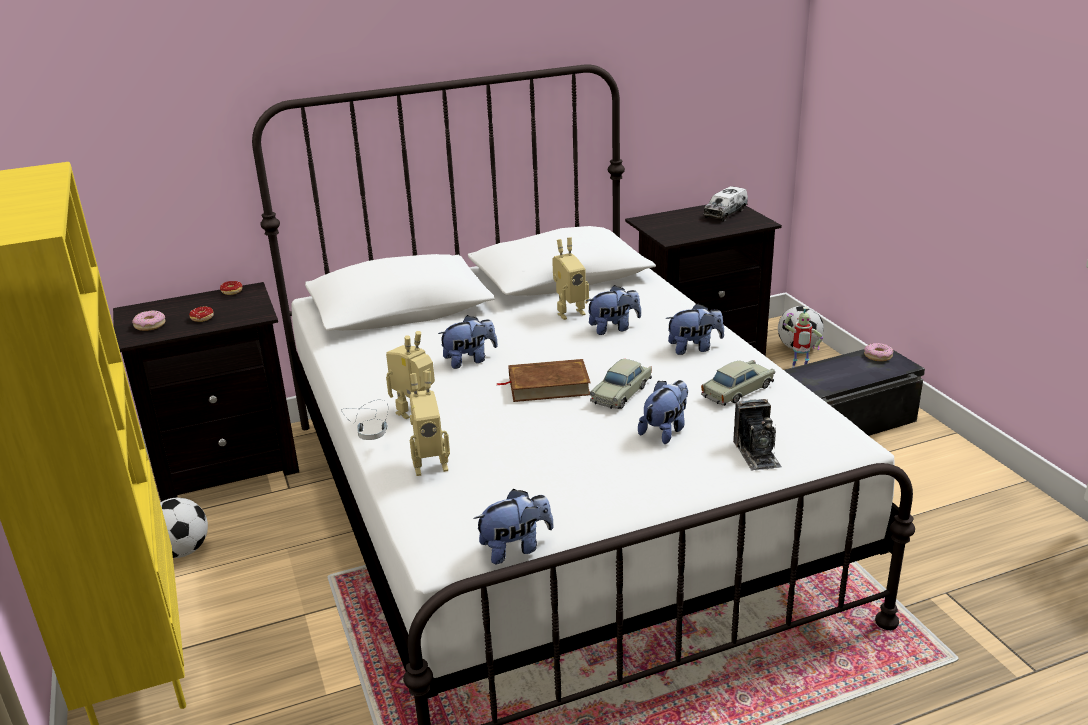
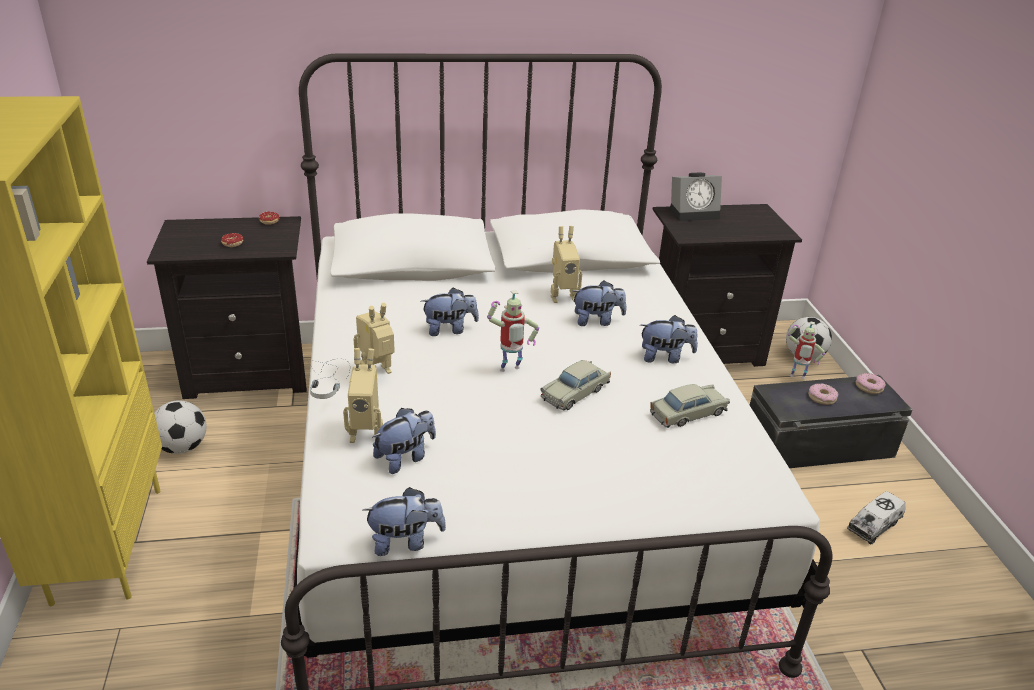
camera: 10 degrees right, 5 degrees up
donut [132,310,165,331] -> donut moved to [808,383,838,405]
brown book [497,359,590,402] -> toy robot [487,290,539,372]
plush toy [638,380,688,444] -> plush toy moved to [372,408,436,474]
toy truck [703,186,748,222] -> toy truck moved to [847,491,906,544]
camera [733,399,781,471] -> none
none -> alarm clock [669,173,722,221]

